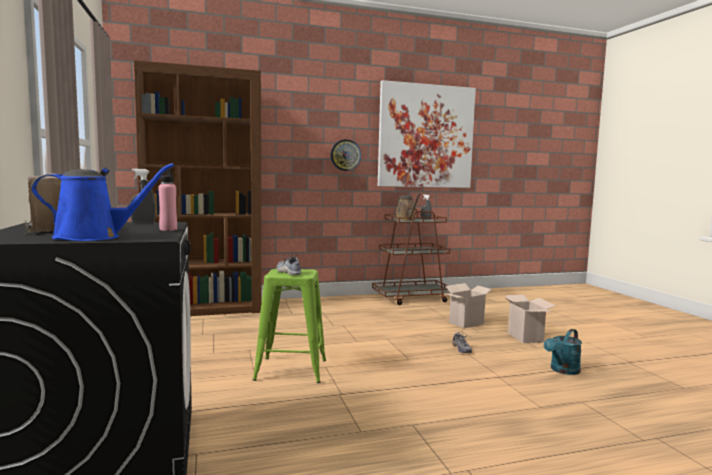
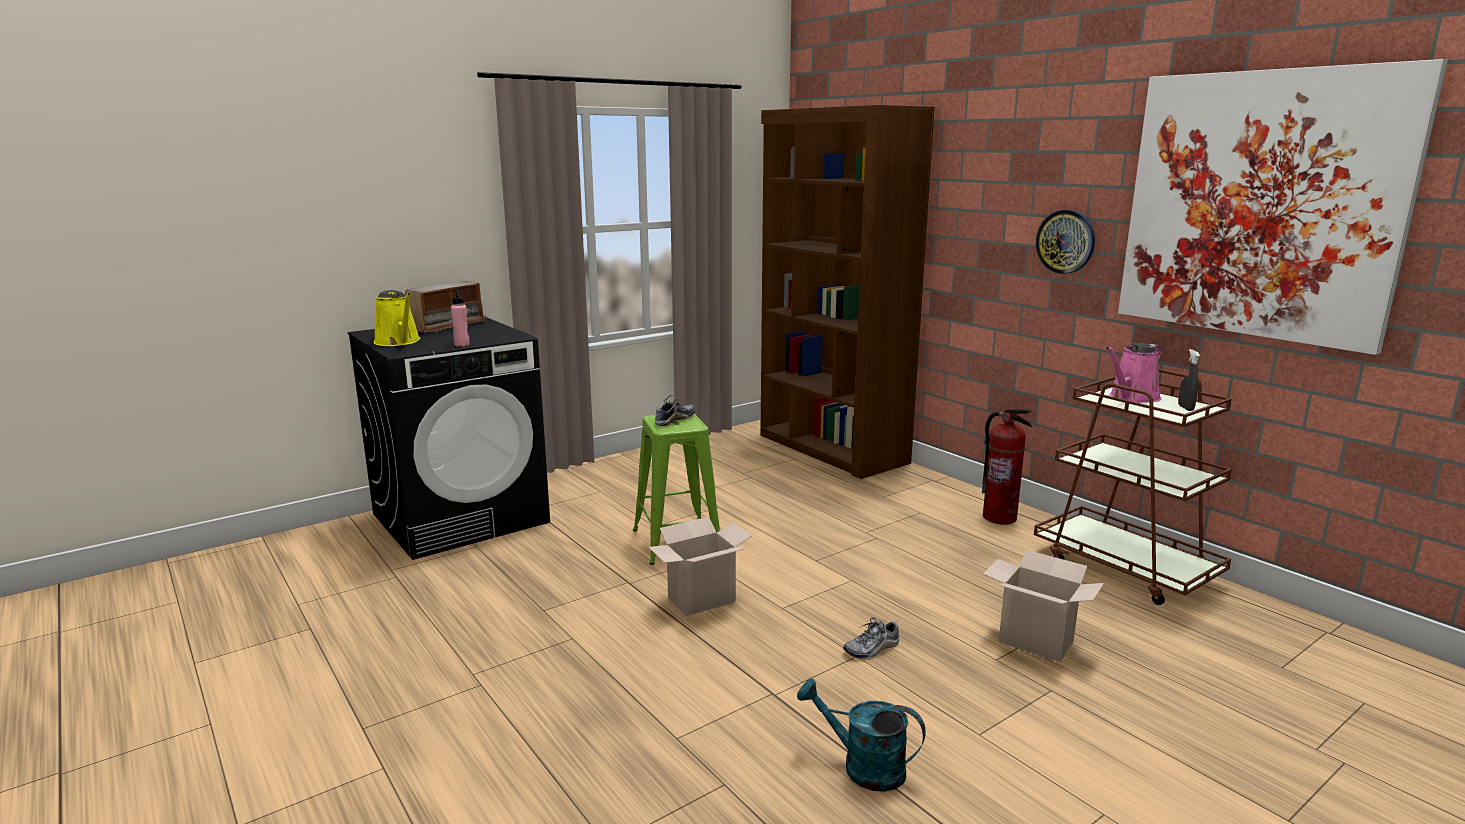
camera: 70 degrees right, 10 degrees up
blue watering can [31,163,174,241] -> yellow watering can [374,290,420,346]
grey spray bottle [130,169,156,224] -> none
brown watering can [395,194,420,221] -> pink watering can [1106,343,1161,403]
cardboard box [503,295,556,343] -> cardboard box moved to [648,517,752,616]
none -> fire extinguisher [982,408,1032,525]

